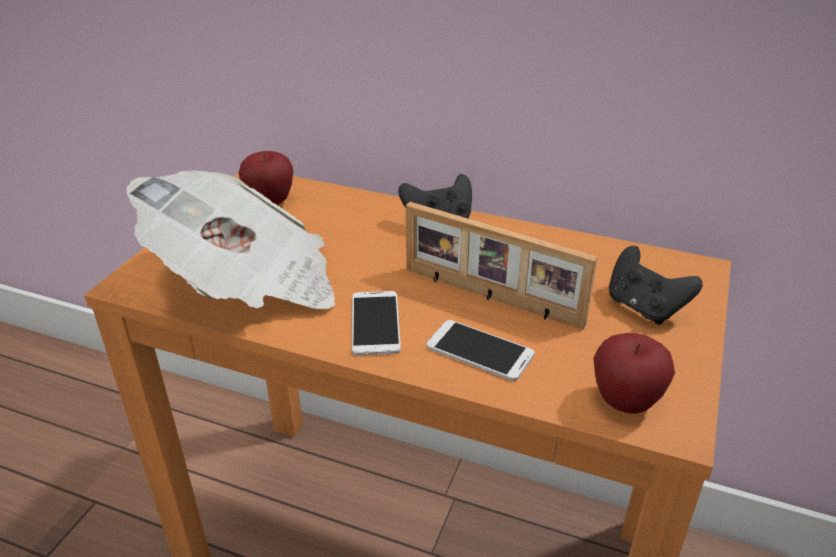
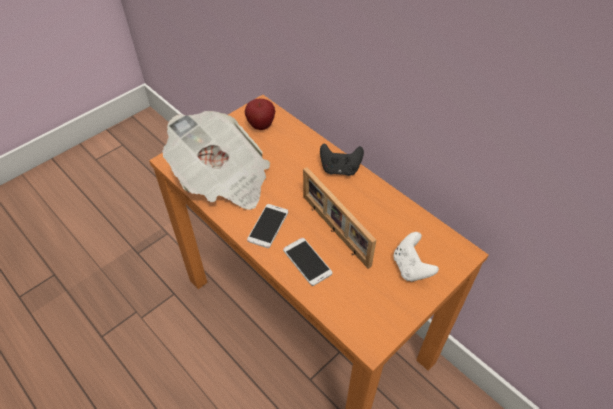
camera: 25 degrees right, 15 degrees up
apple [593,333,675,414] -> none
black game controller [609,246,703,325] -> white game controller [393,232,439,282]

